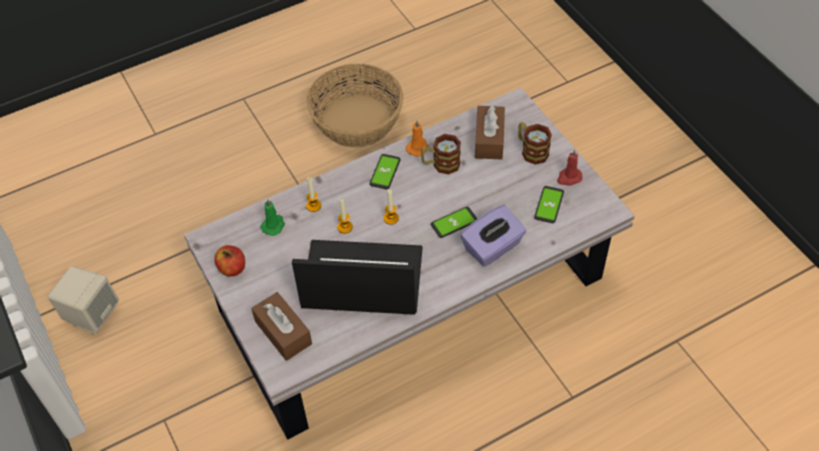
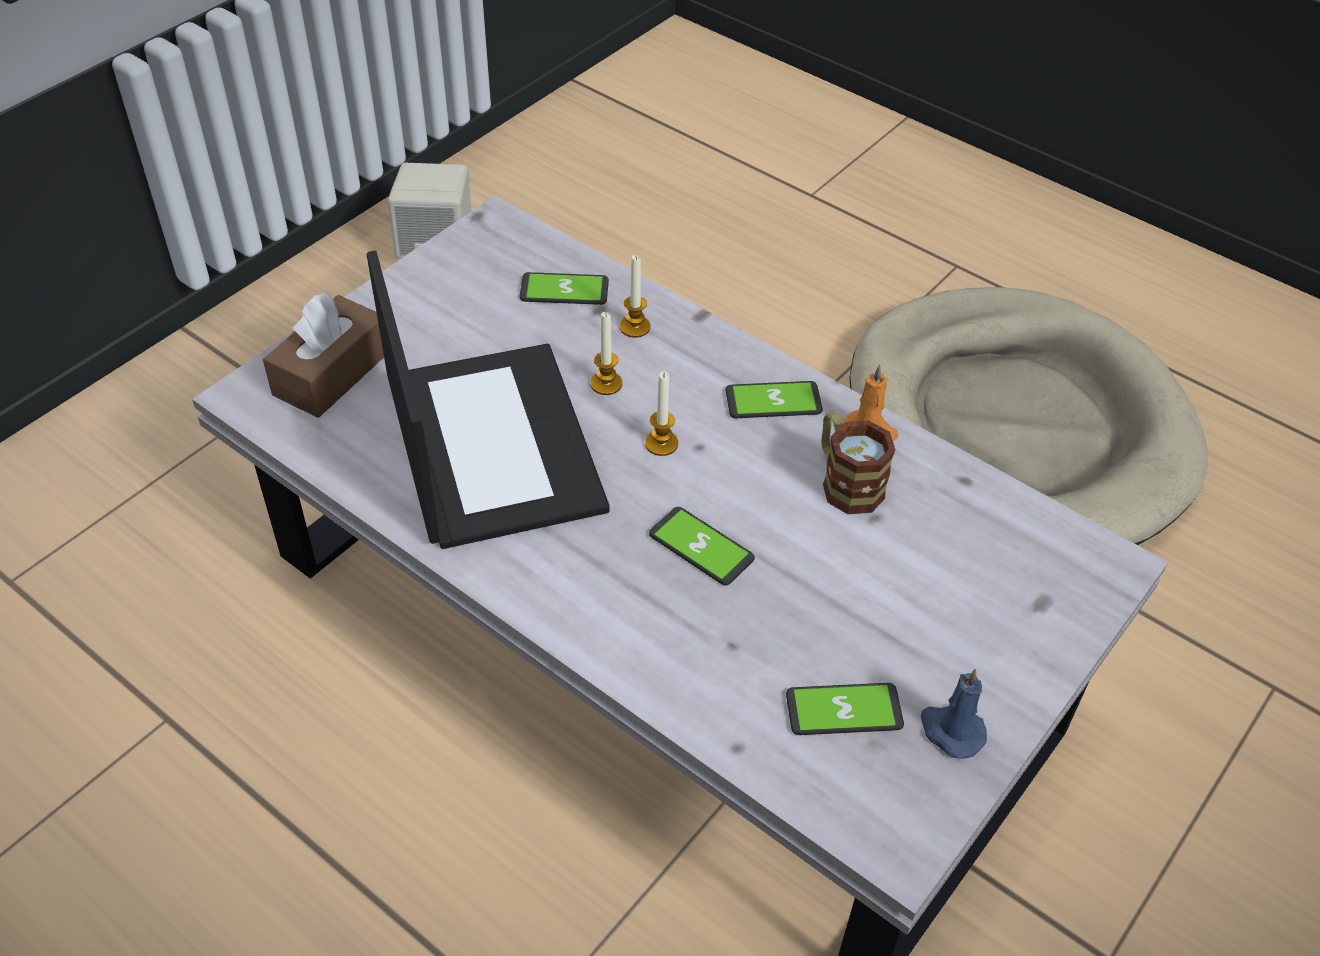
camera: 65 degrees right, 5 degrees down
apple [214,245,245,277] -> none
green candle [261,199,285,236] -> phone [520,272,609,305]
basket [306,64,404,148] -> beige dog bed [849,287,1207,545]
purple tissue box [460,205,526,267] -> none
brown tissue box [475,105,505,160] -> none
mug [518,122,552,165] -> none
red candle [557,149,582,186] -> blue candle [921,669,987,759]

